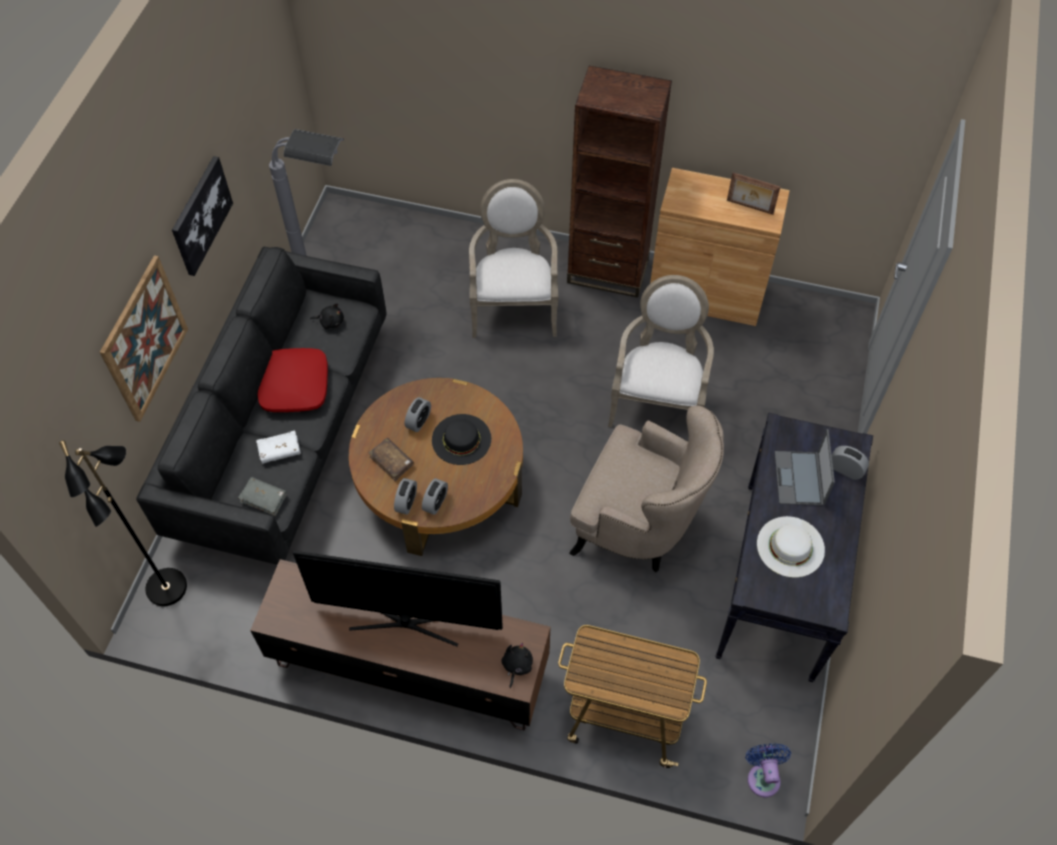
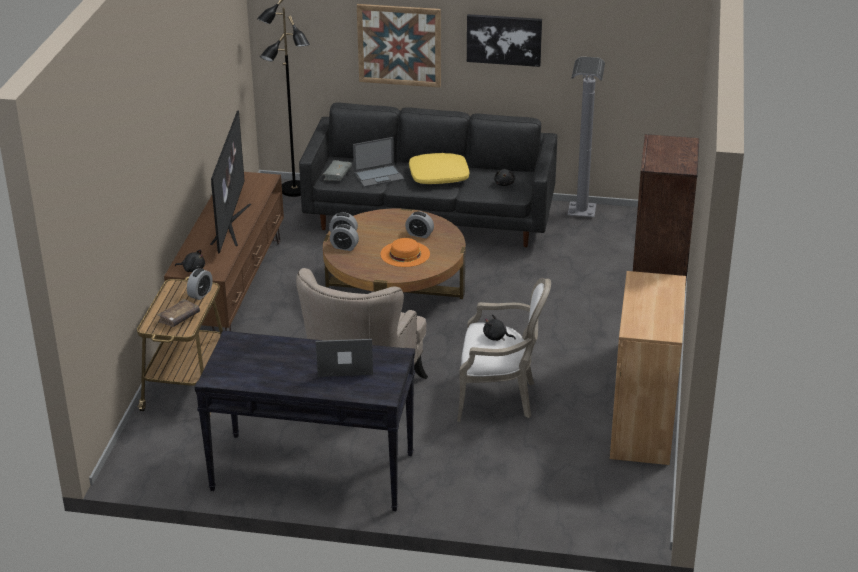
camera: 85 degrees right, 25 degrees down
white book [256,430,301,464] -> laptop [353,137,404,187]
red pillow [258,348,328,412] -> yellow pillow [409,153,470,184]
brown book [369,438,414,481] -> brown book moved to [157,299,200,327]
black hat [432,414,491,465] -> orange hat [380,238,430,267]
armchair [469,179,558,338] -> none
picture frame [727,173,780,215] -> none
blue fan [745,744,791,797] -> none
white hat [757,516,825,578] -> none
alarm clock [832,446,869,480] -> alarm clock moved to [187,268,213,300]
none -> black plush toy [483,314,516,341]

